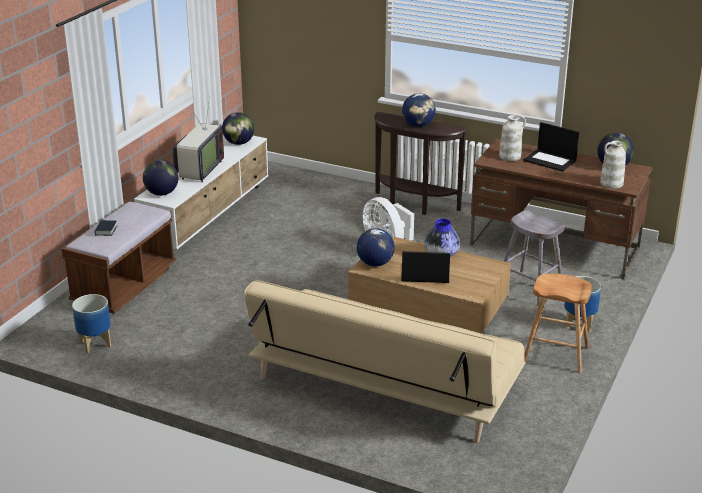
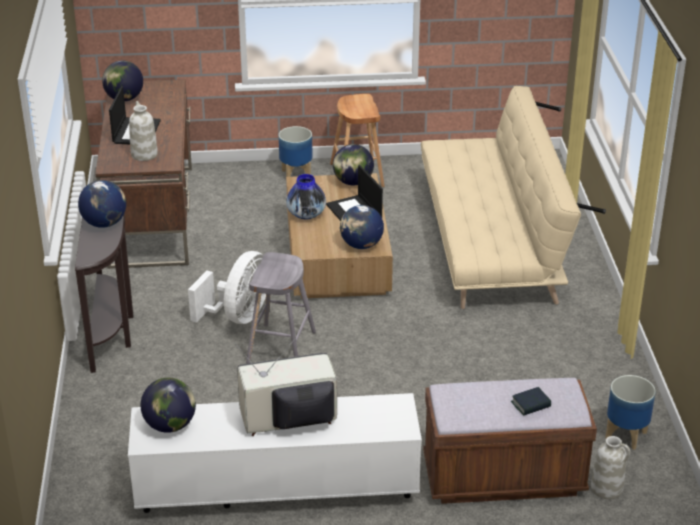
camera: 120 degrees left, 5 degrees up
globe [143,160,178,196] -> globe moved to [333,144,374,185]
grey stool [504,210,565,306] -> grey stool moved to [246,252,316,364]
white vase [600,141,626,189] -> white vase moved to [591,436,630,499]

